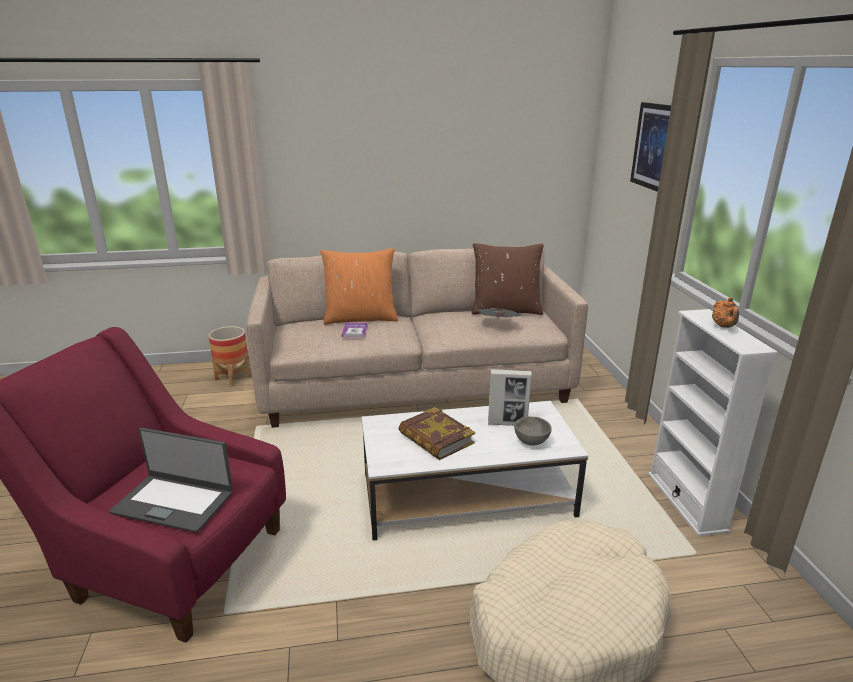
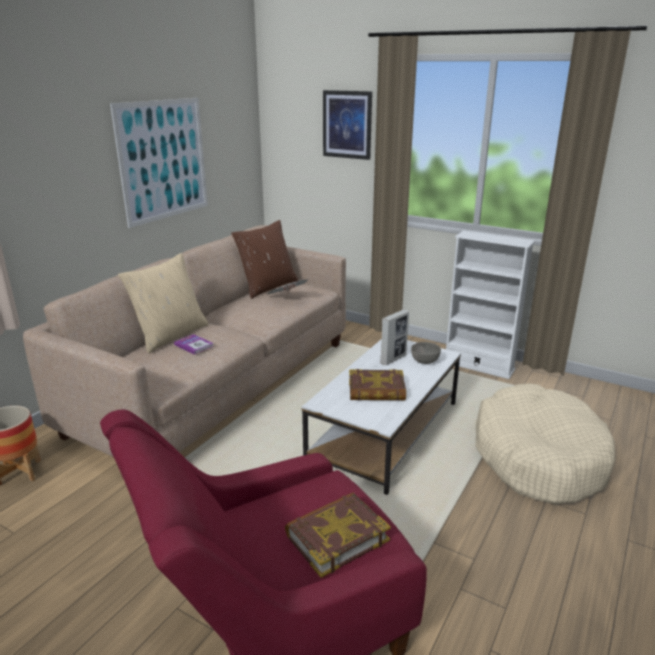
camera: 50 degrees left, 0 degrees up
laptop [109,428,233,533] -> book [285,493,391,578]
orange pillow [320,248,398,325] -> beige pillow [118,253,209,353]
orange teapot [712,297,739,328] -> none
none -> picture [110,98,208,228]

